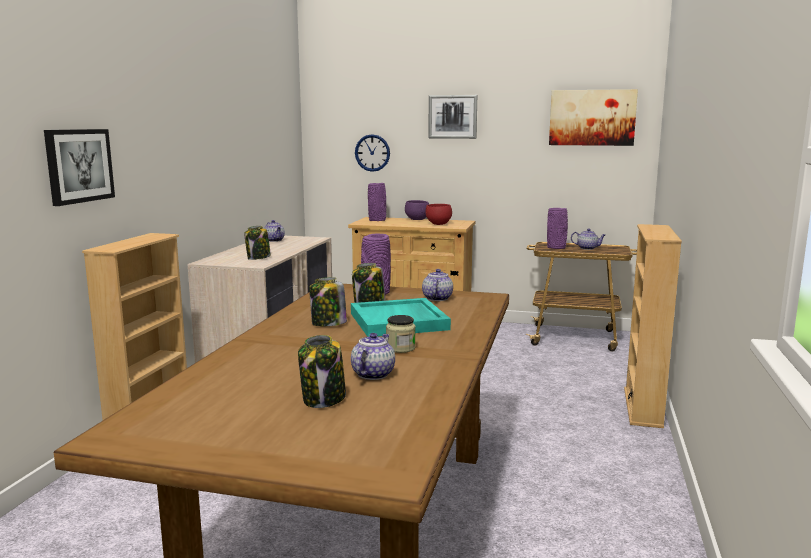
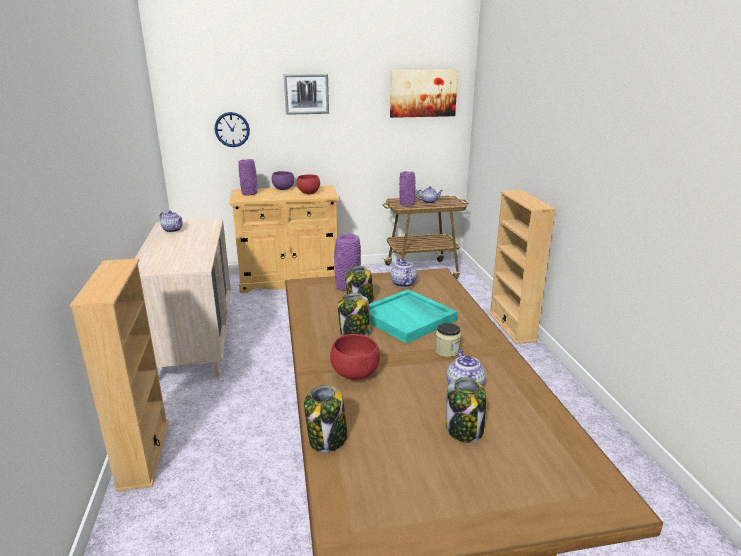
camera: 25 degrees left, 10 degrees up
picture [44,129,115,206] -> none
jar [244,226,271,260] -> jar moved to [304,385,347,453]
none -> red bowl [330,334,380,380]

